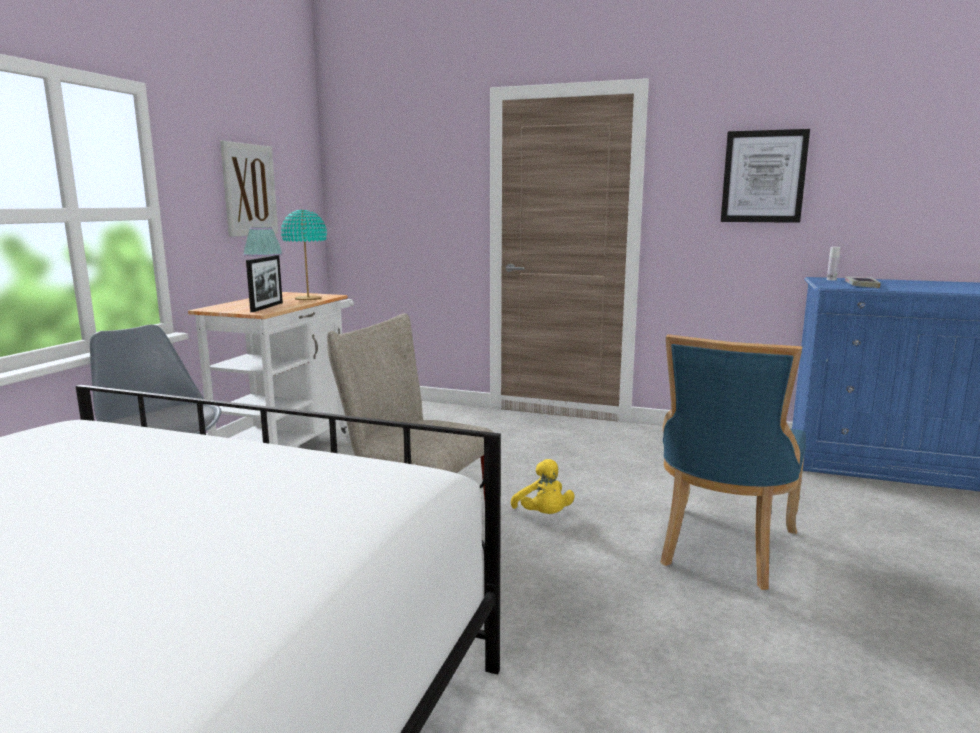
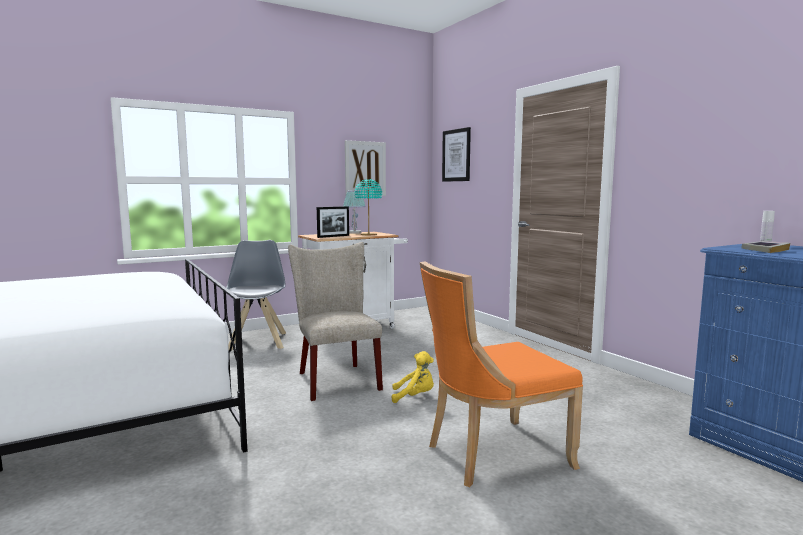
camera: 40 degrees right, 5 degrees down
yellow plush toy [511,459,575,514] -> yellow plush toy turned 105 degrees counterclockwise [392,351,434,403]
blue chair [660,334,806,590] -> orange chair [419,261,583,487]
picture [721,129,810,223] -> picture moved to [442,127,471,182]

